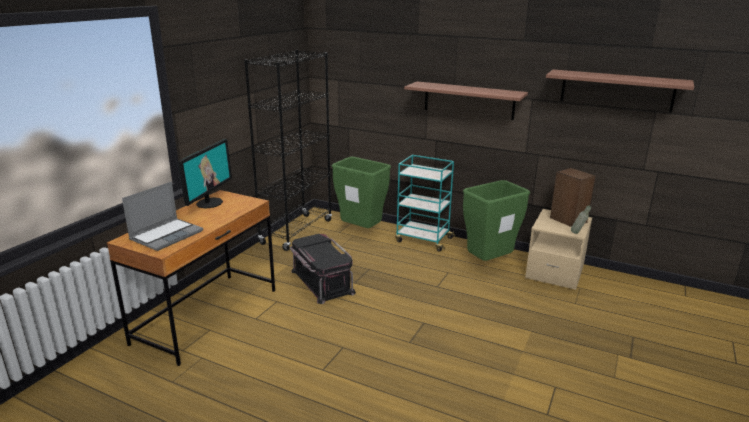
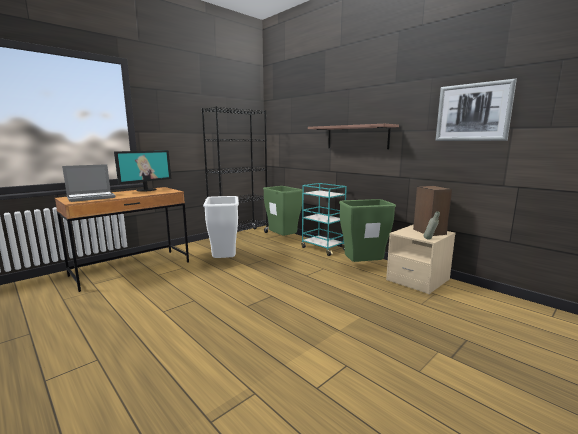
camera: 20 degrees right, 10 degrees down
black storage box [290,234,356,304] -> white trash can [203,196,239,258]
shelf [546,70,694,112] -> picture [435,79,517,141]

